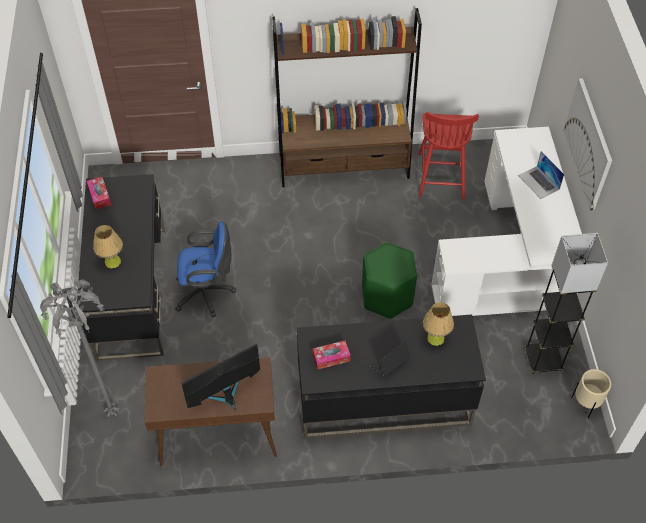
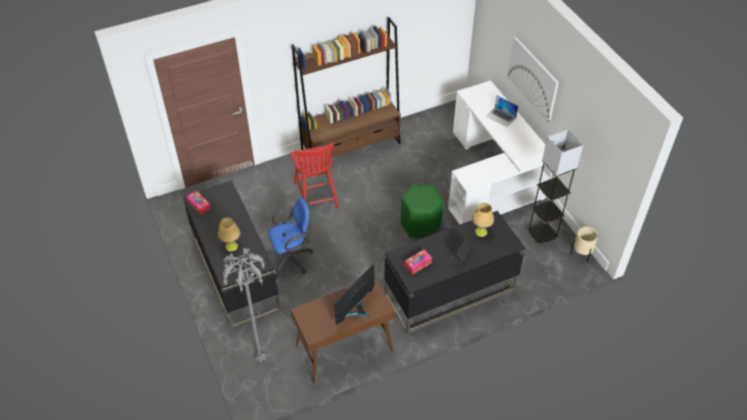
camera: 20 degrees left, 5 degrees down
red chair [418,112,479,199] -> red chair moved to [290,143,339,209]

